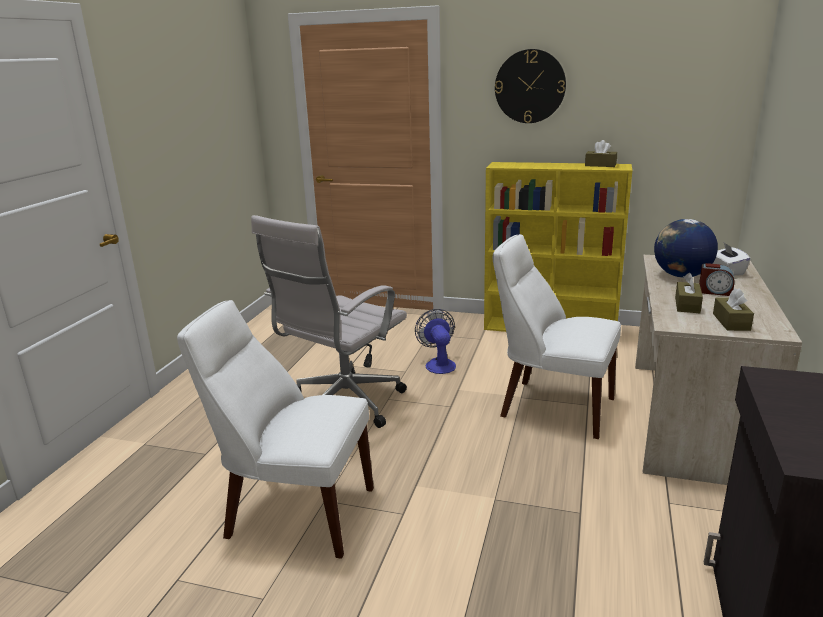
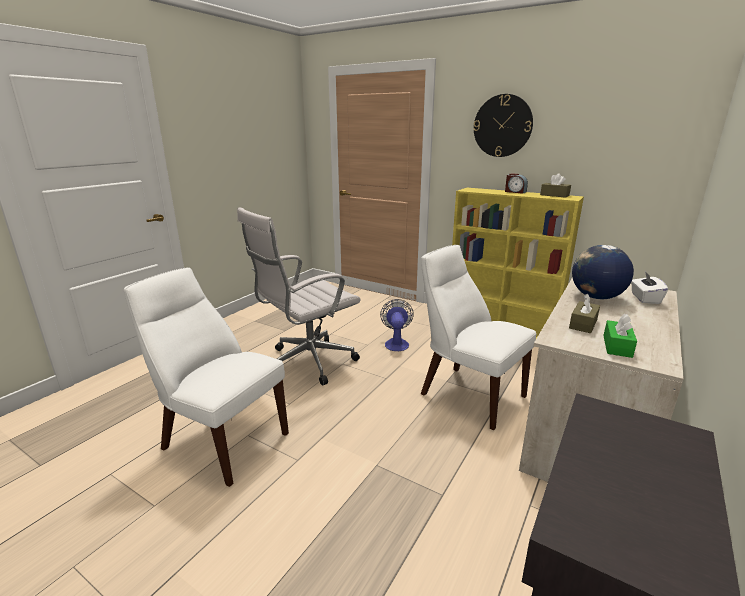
camera: 15 degrees right, 0 degrees up
alarm clock [699,263,734,296] -> alarm clock moved to [505,173,528,194]
brown tissue box [713,288,754,331] -> green tissue box [603,314,637,358]

